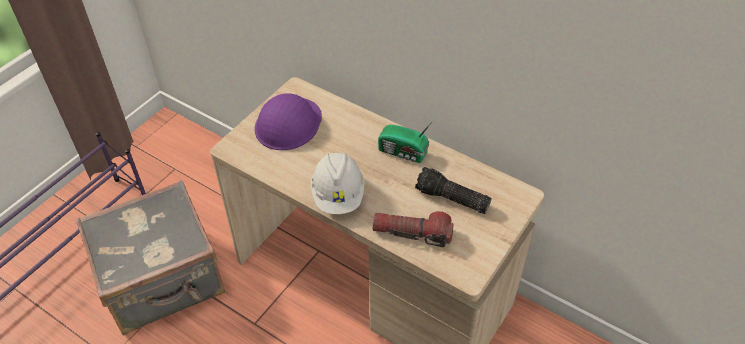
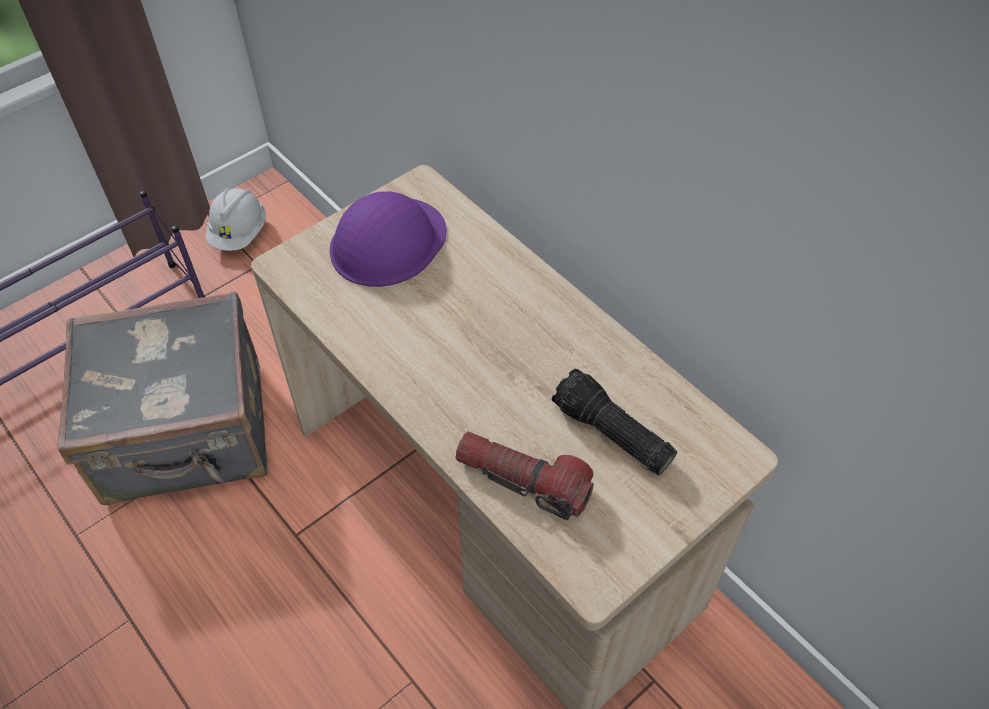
camera: 15 degrees right, 5 degrees up
white hard hat [310,153,365,214] -> white hard hat moved to [206,187,266,251]
radio [378,121,433,163] -> none

